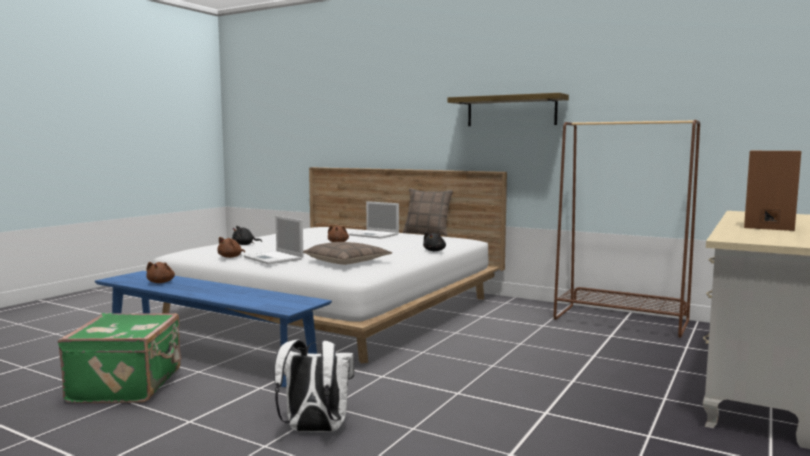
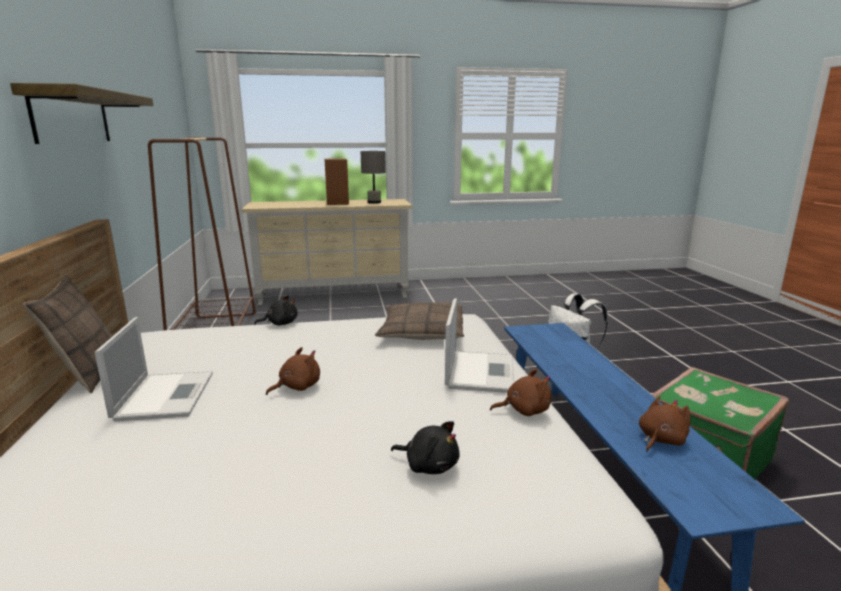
camera: 130 degrees left, 10 degrees up
none -> grey table lamp [361,151,386,204]

